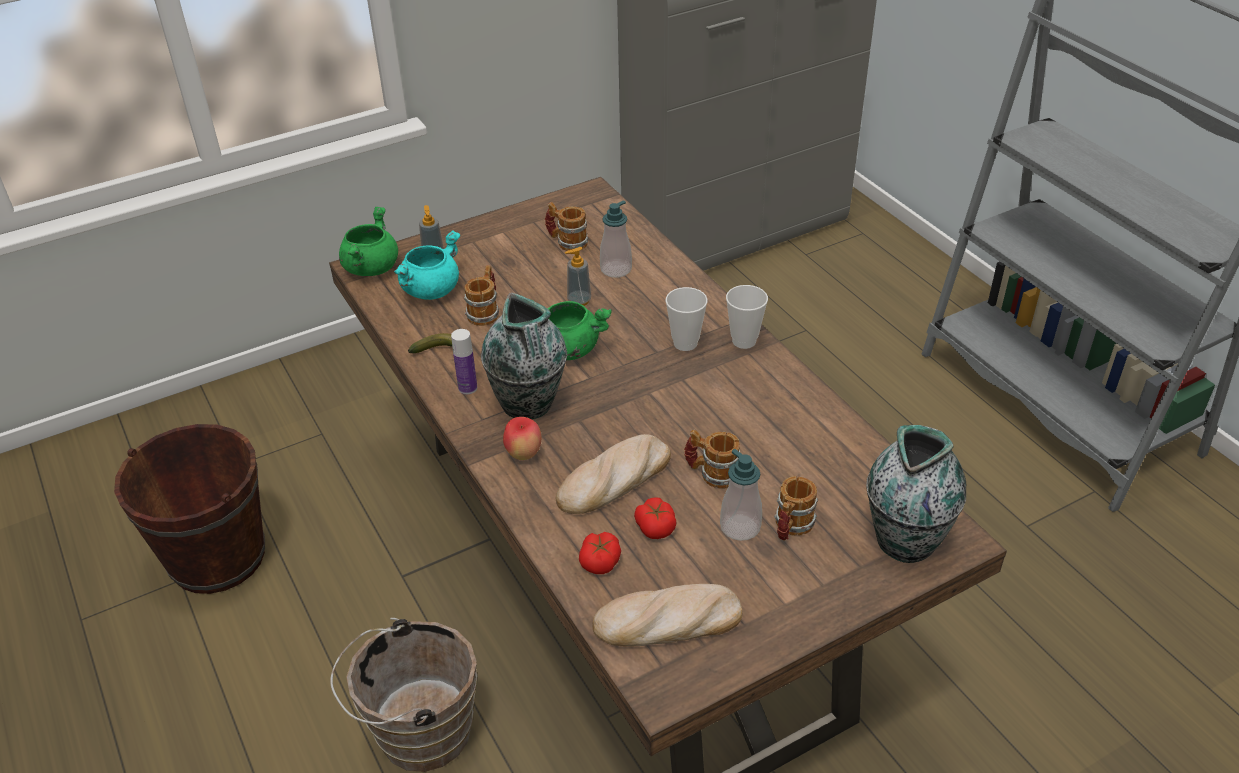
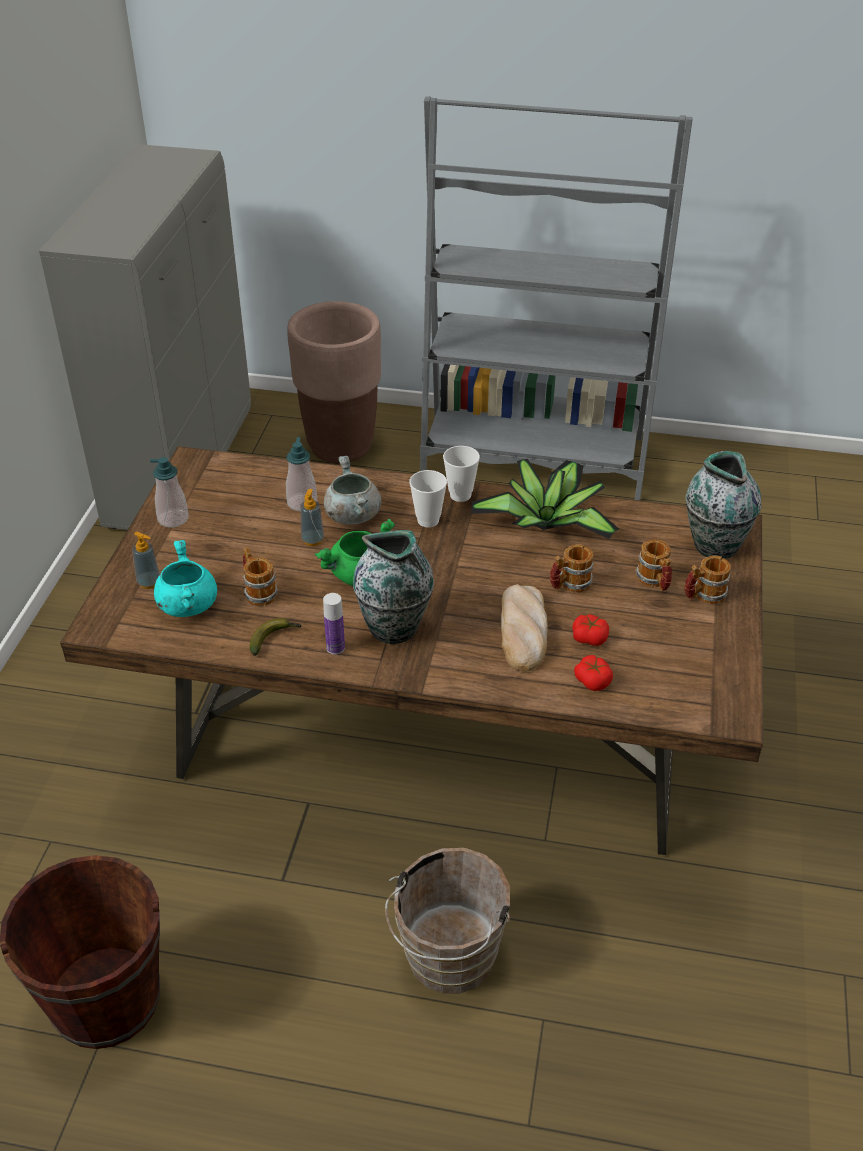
camera: 50 degrees left, 0 degrees up
green cooking pot [339,207,398,276] -> none
apple [503,417,541,460] -> none
mug [545,202,588,251] -> mug moved to [685,555,731,604]
bread [593,584,743,647] -> none
soap dispenser [720,449,762,541] -> soap dispenser moved to [150,457,189,528]
none -> brown planter [287,301,381,463]
none -> grey cooking pot [324,456,381,525]
none -> potted plant [471,459,619,539]

